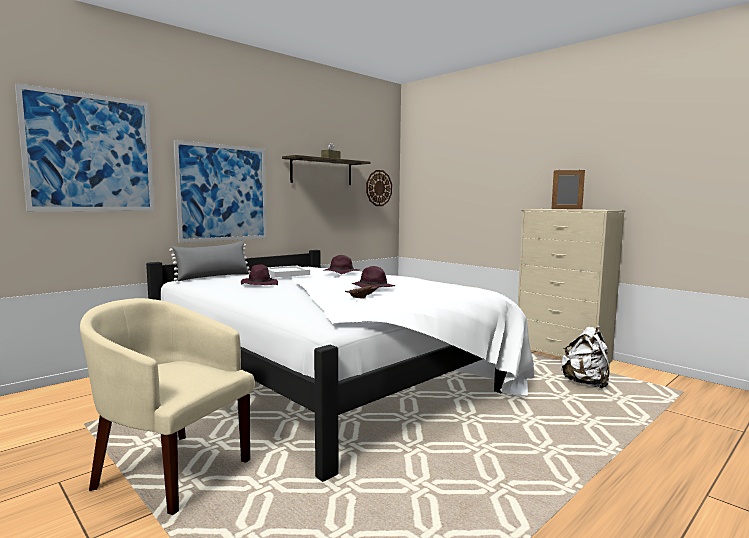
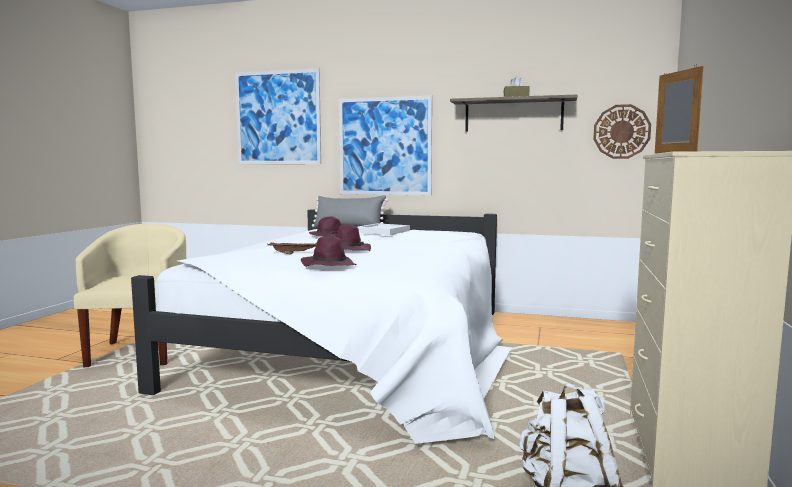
camera: 60 degrees right, 0 degrees up
purple hat [324,255,359,274] -> purple hat moved to [301,236,357,267]

